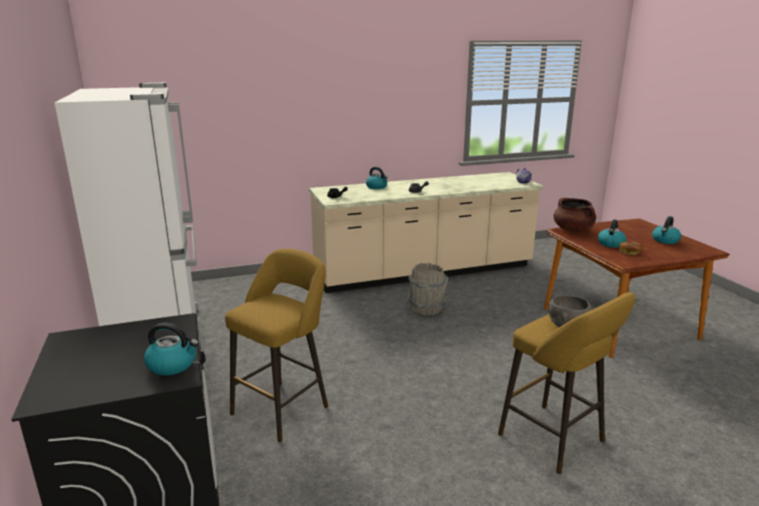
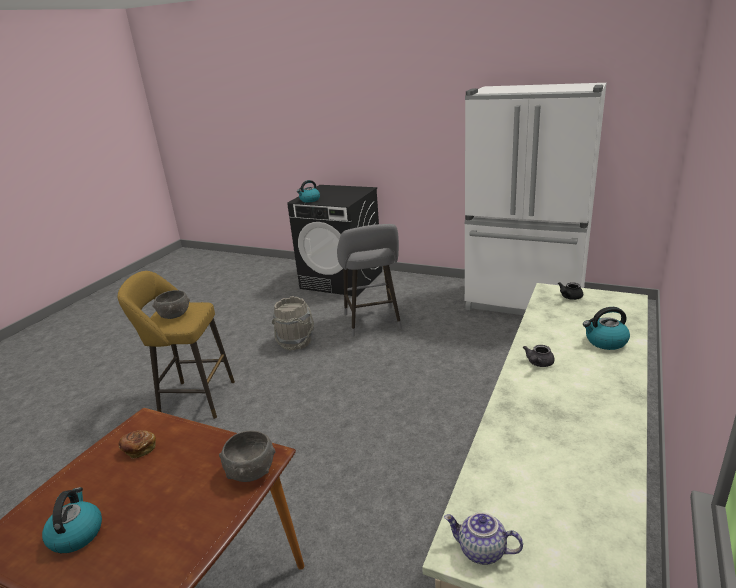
camera: 135 degrees right, 5 degrees up
yellow stool [225,249,328,442] -> grey stool [337,224,402,337]
grey bucket [408,263,448,315] -> grey bucket moved to [272,296,314,350]
brown cooking pot [554,198,596,232] -> grey bowl [219,430,275,482]
kettle [598,219,626,248] -> none

